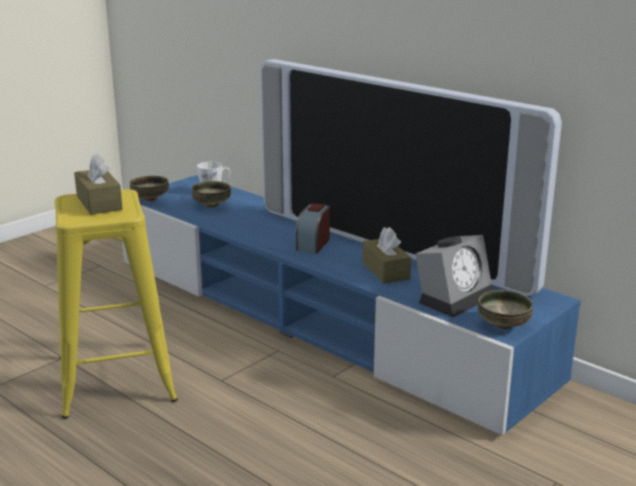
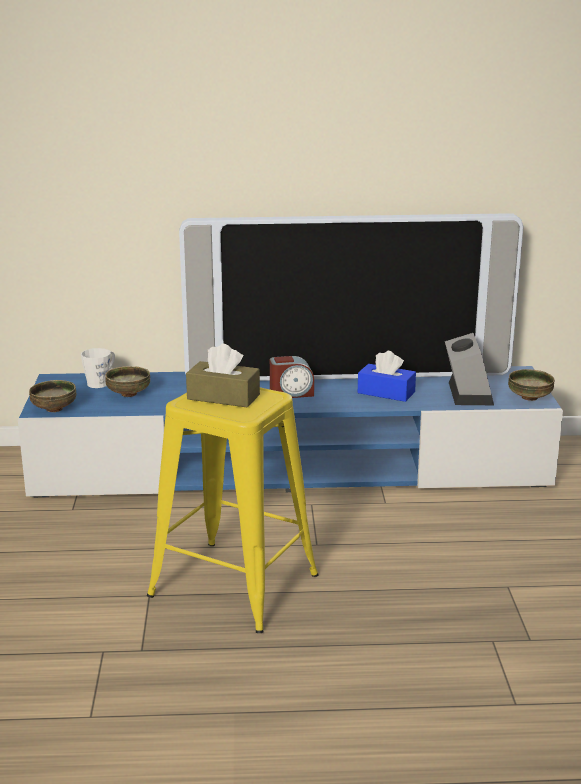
camera: 45 degrees left, 0 degrees up
alarm clock [296,203,330,253] -> alarm clock turned 75 degrees counterclockwise [270,356,314,398]
brown tissue box [362,227,411,284] -> blue tissue box [358,351,416,402]

